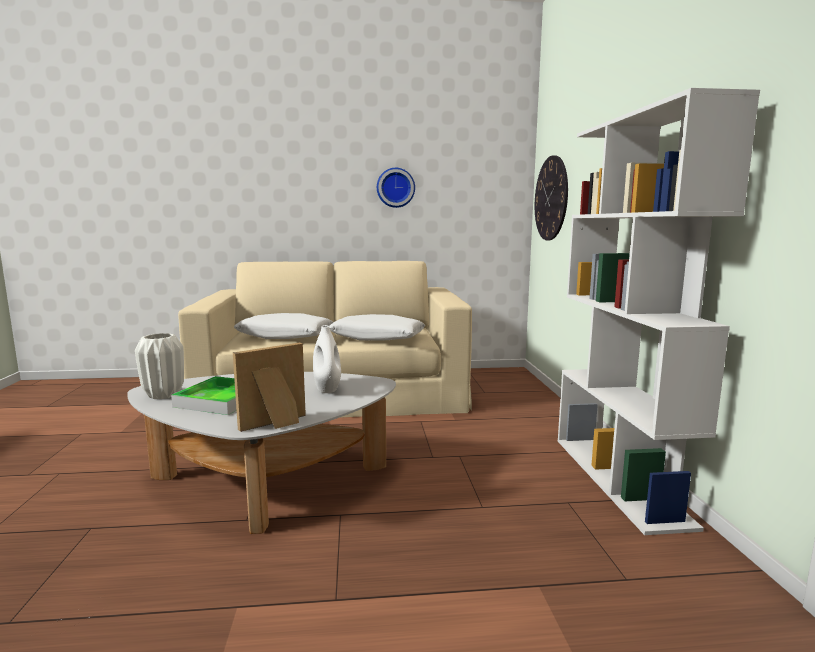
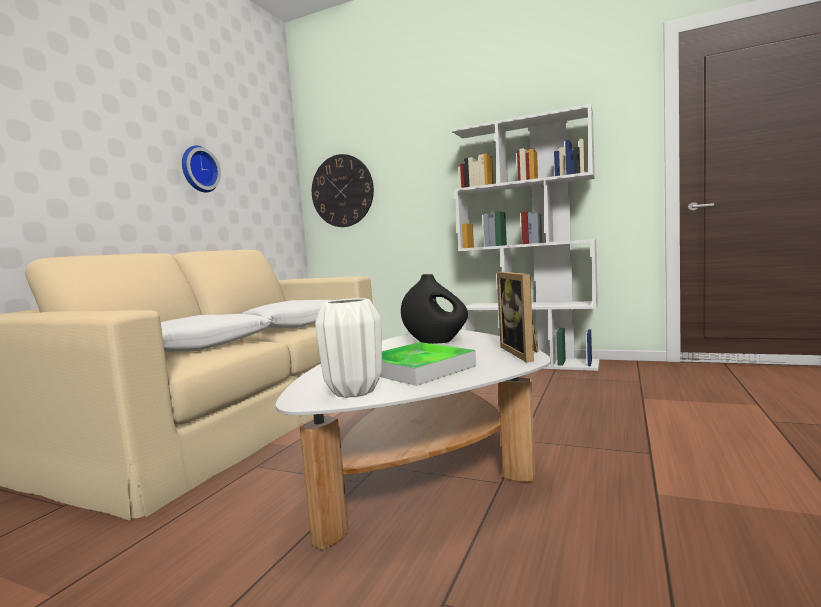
camera: 60 degrees left, 5 degrees down
white vase [313,325,341,393] -> black vase [401,274,468,344]

